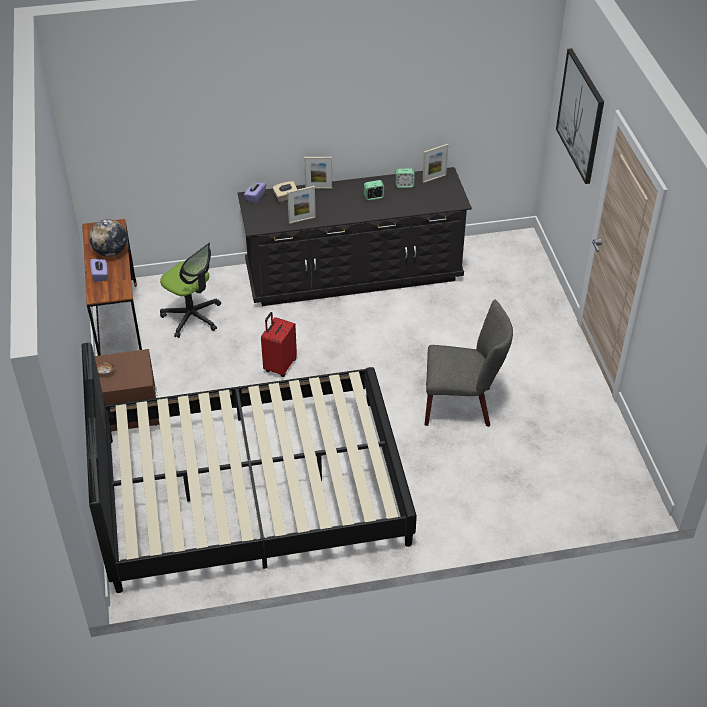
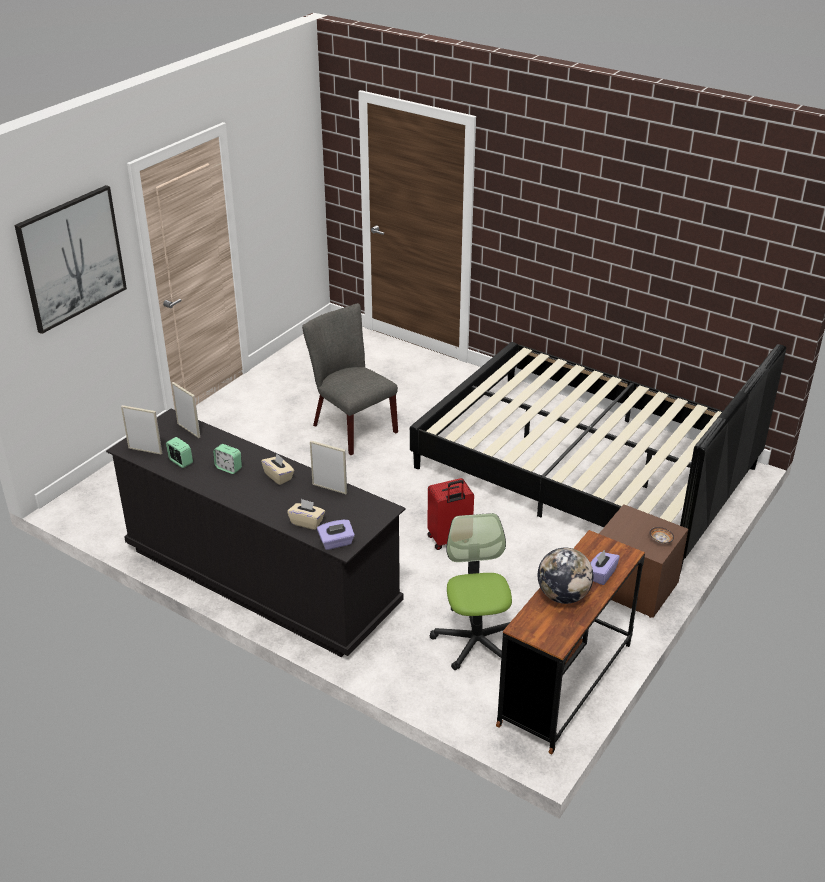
camera: 135 degrees left, 10 degrees down
picture frame [304,157,332,189] -> picture frame moved to [172,382,200,438]
none -> beige tissue box [261,454,294,485]

